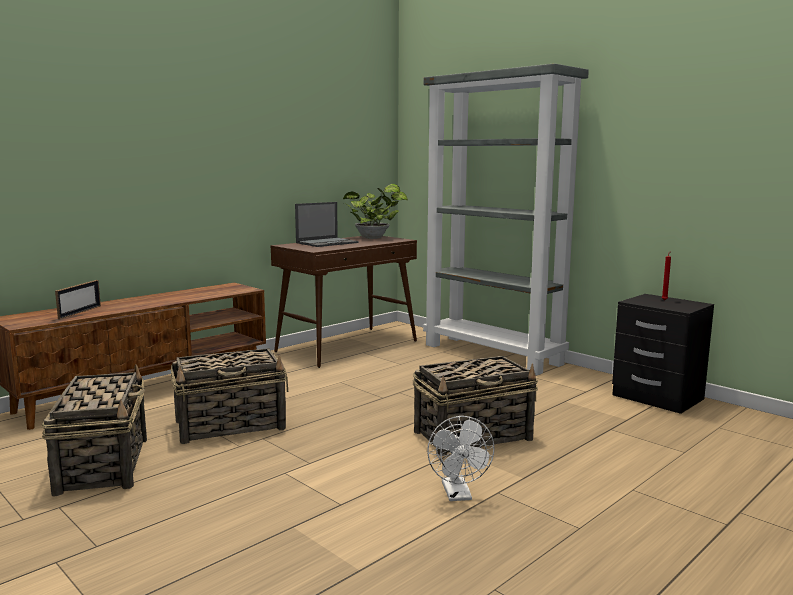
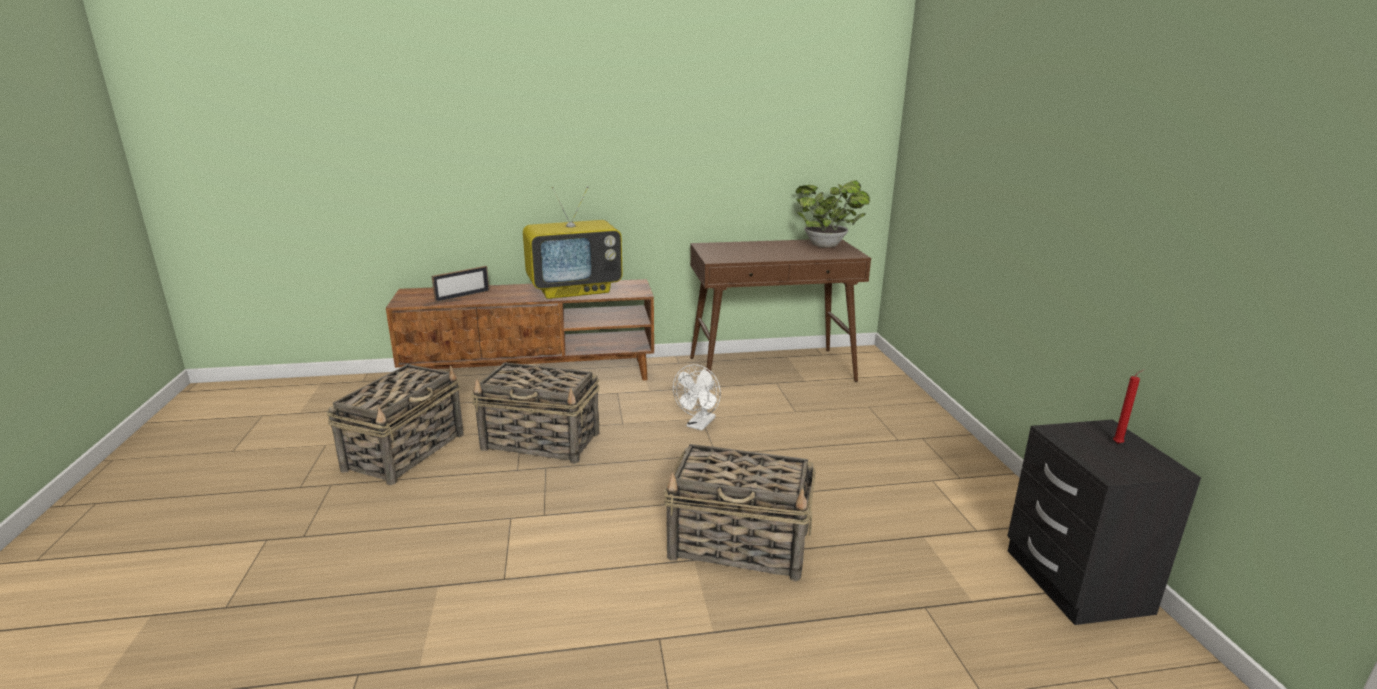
camera: 35 degrees right, 10 degrees up
laptop [295,202,359,247] -> none
grey bookcase [423,63,589,375] -> none
white fan [427,416,495,501] -> white fan moved to [673,364,721,430]
none -> television [523,186,623,299]

